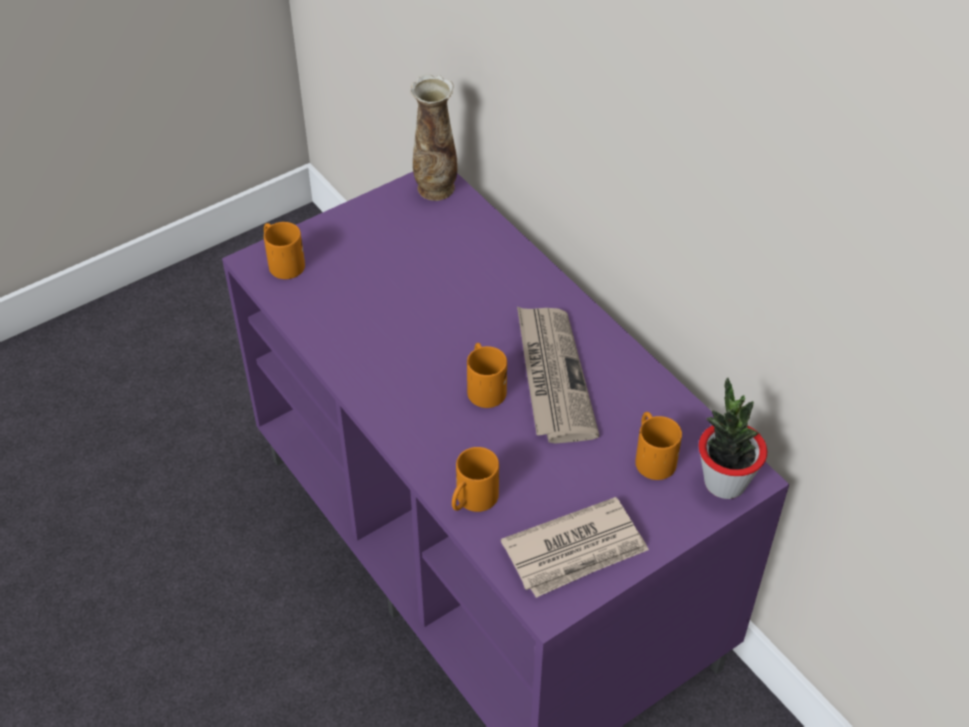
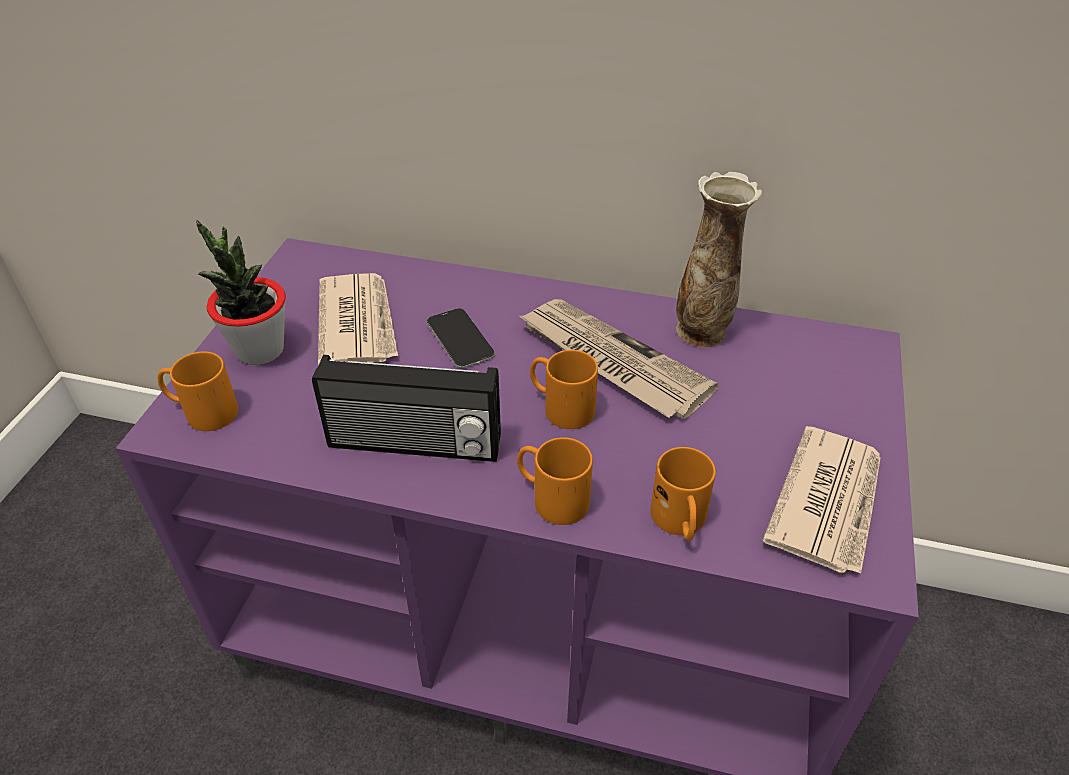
camera: 40 degrees left, 5 degrees down
vase [410,74,458,201] -> vase moved to [676,172,762,347]
orange mug [635,412,682,480] -> orange mug moved to [517,437,593,525]
potted plant [699,378,767,499] -> potted plant moved to [196,220,286,365]
none -> radio [312,355,501,462]
none -> newspaper [318,273,398,365]
none -> phone [427,308,495,368]

